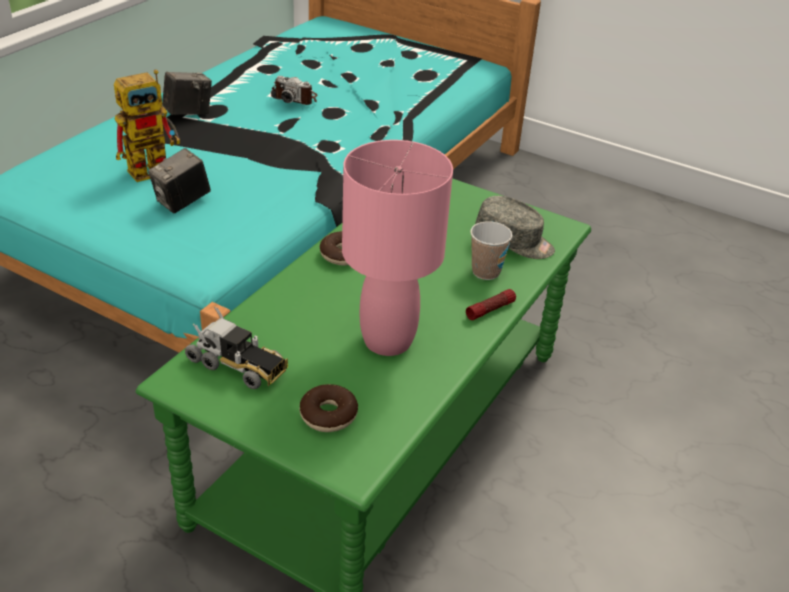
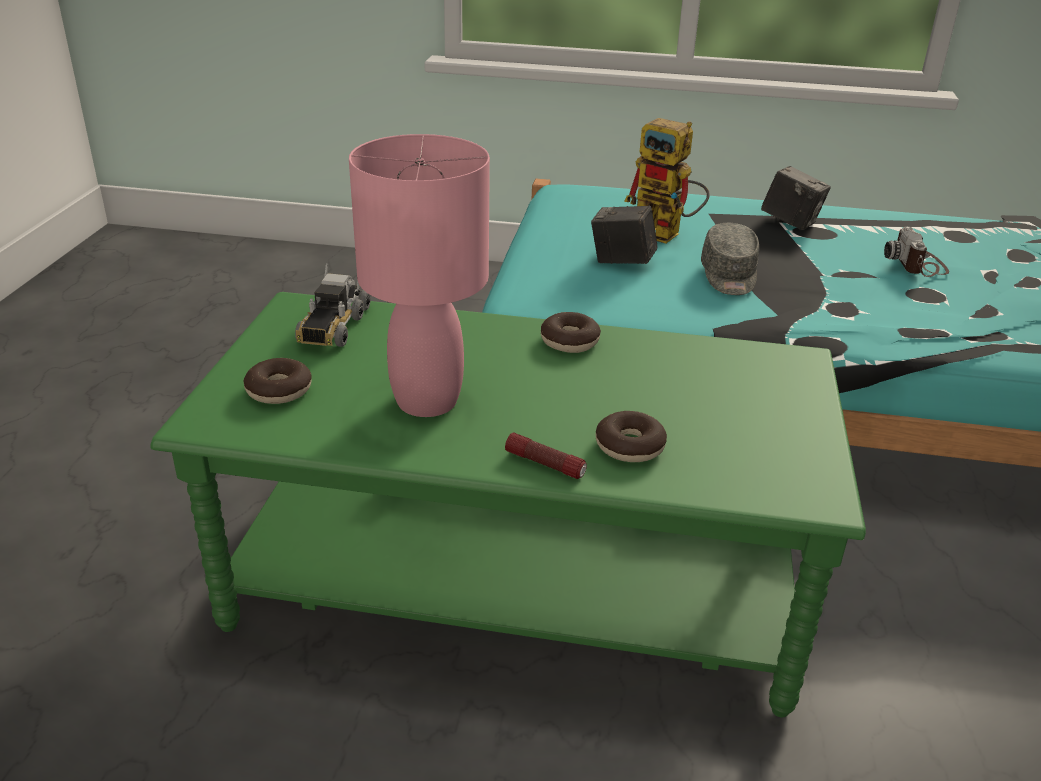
camera: 70 degrees right, 5 degrees down
cup [470,221,512,280] -> donut [596,411,667,462]
grey cap [475,196,555,259] -> grey cap moved to [701,223,759,295]

